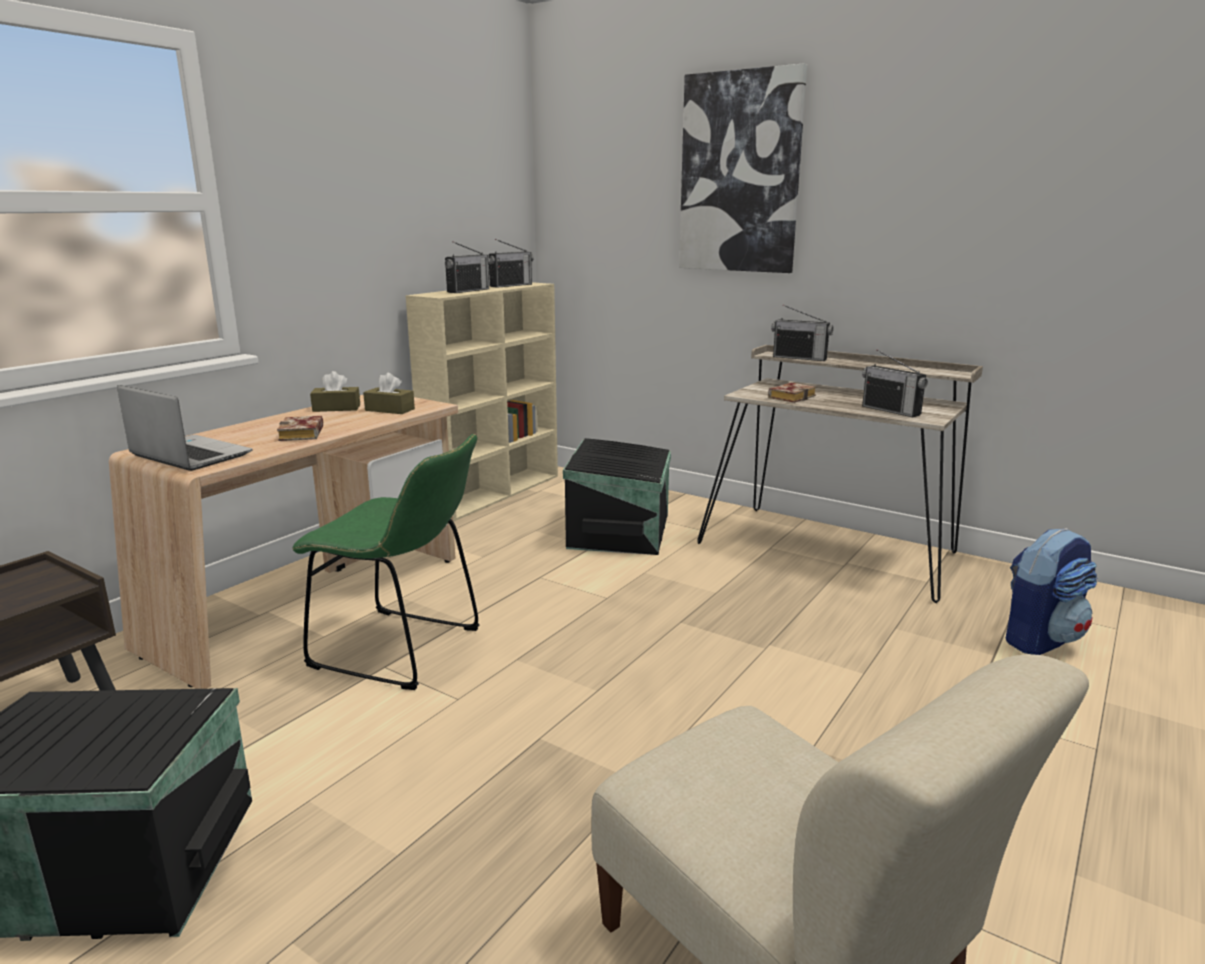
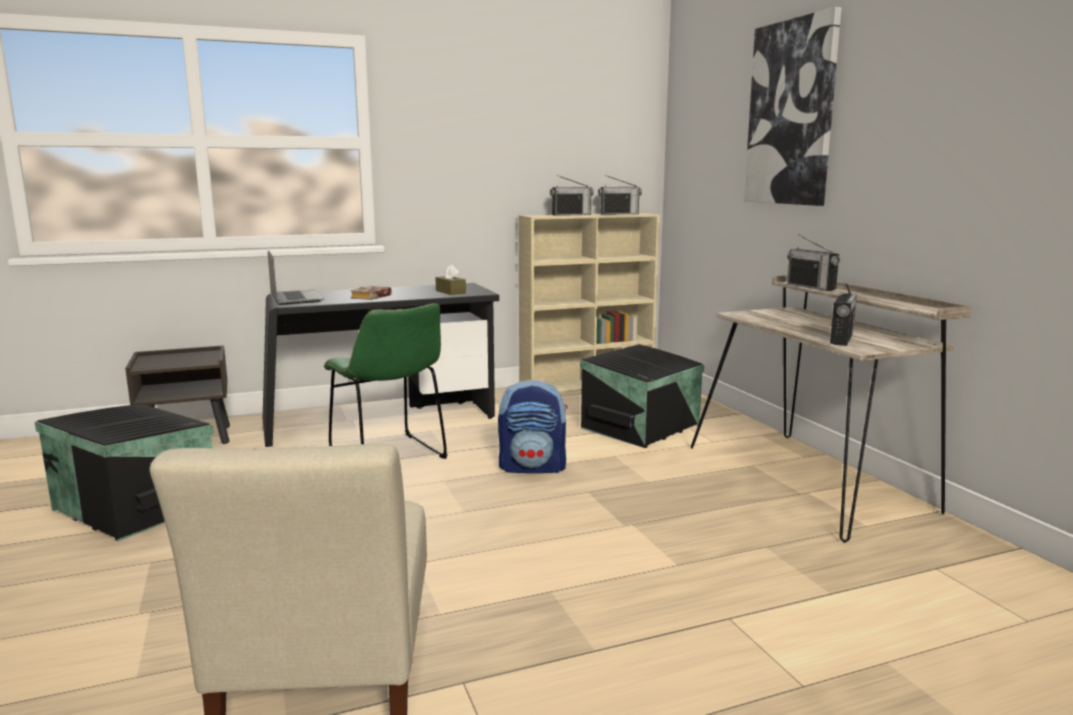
camera: 35 degrees right, 5 degrees down
beige desk [109,395,458,689] -> black desk [263,283,499,447]
brown tissue box [310,371,360,412] -> none
book [768,383,816,403] -> none
radio [862,350,928,417] -> radio turned 150 degrees counterclockwise [830,283,857,346]
backpack [1006,528,1097,655] -> backpack moved to [498,380,568,473]

